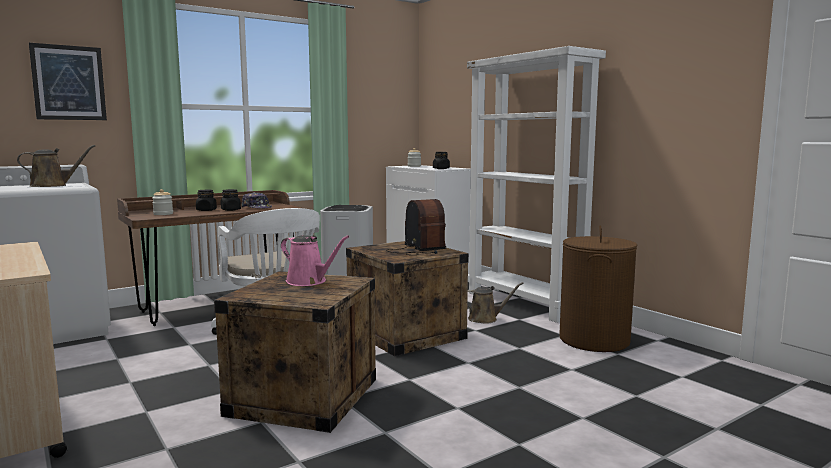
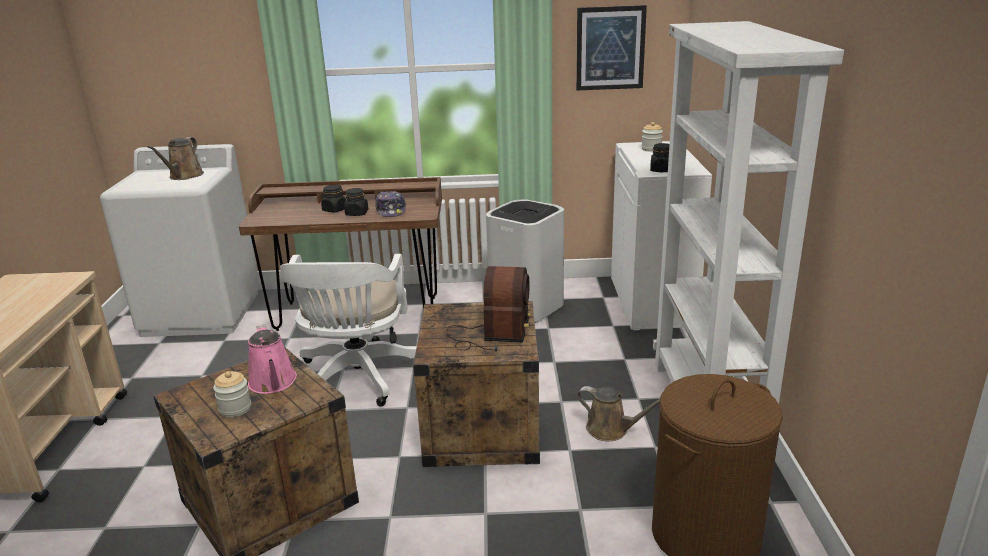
camera: 35 degrees right, 15 degrees up
brown watering can [17,145,95,187] -> brown watering can turned 90 degrees clockwise [147,137,204,180]
picture [29,43,107,120] -> picture moved to [576,5,647,90]
jar [152,189,173,215] -> jar moved to [213,371,251,417]

